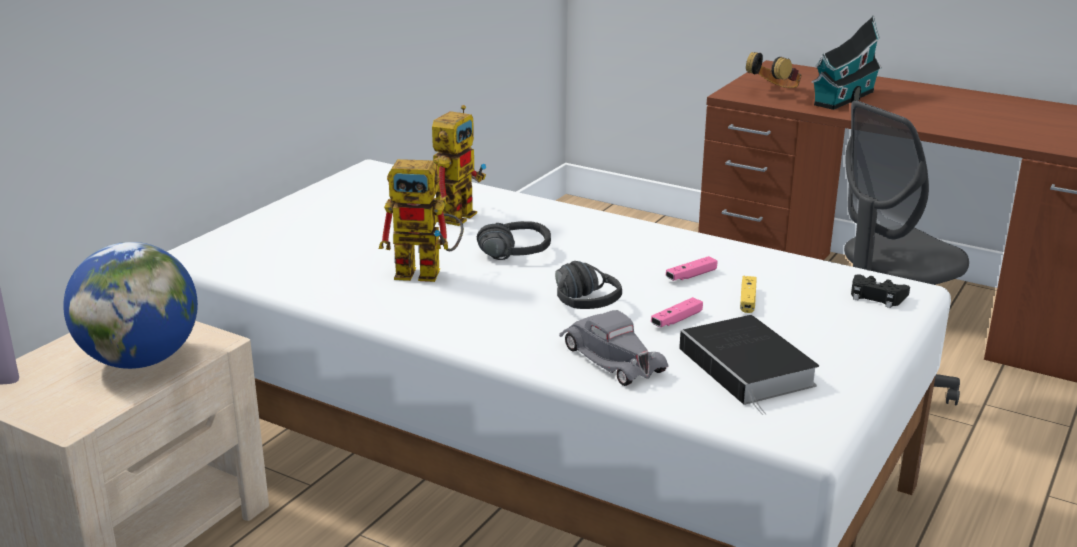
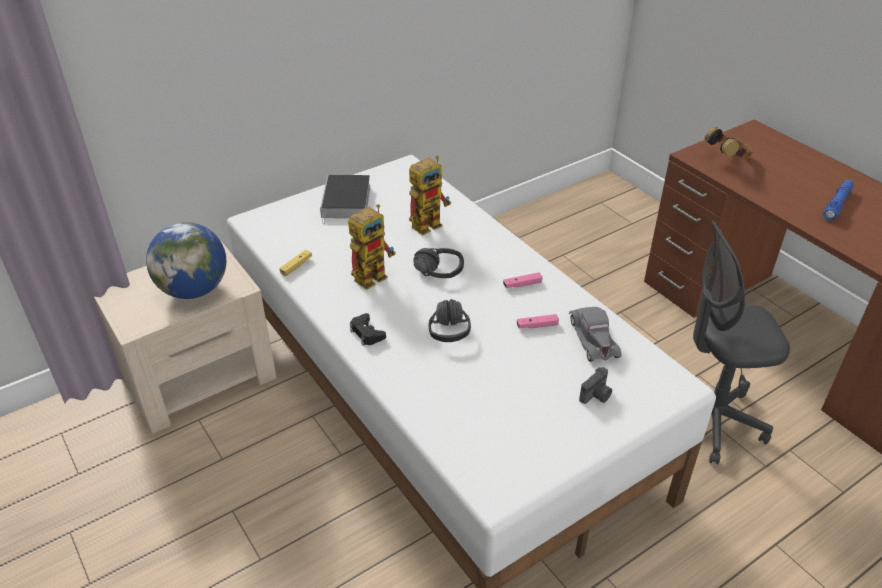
camera: 25 degrees right, 15 degrees up
toy robot [379,158,464,282] -> toy robot turned 75 degrees counterclockwise [348,204,396,290]
grey toy car [559,310,668,386] -> grey toy car moved to [569,307,622,362]
pink game controller [651,297,703,327] -> pink game controller moved to [503,272,543,288]
book [679,315,819,415] -> book moved to [320,175,370,225]
yellow game controller [740,276,757,313] -> yellow game controller moved to [279,250,312,276]
toy house [811,16,882,110] -> none
black game controller [851,274,910,308] -> black game controller moved to [350,313,386,346]
none -> camera [579,367,612,404]
none -> blue flashlight [823,180,854,221]

